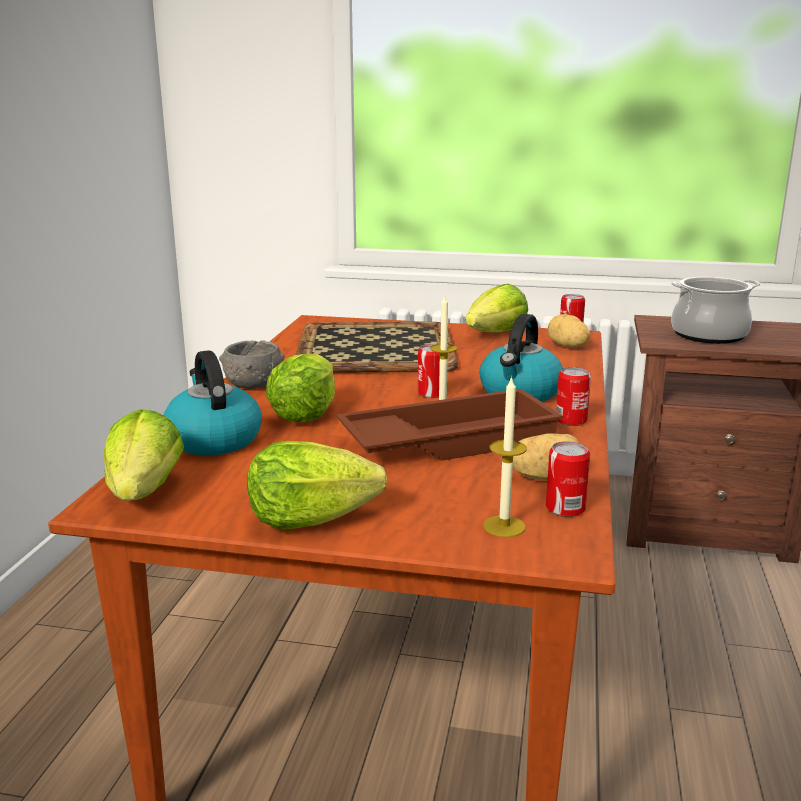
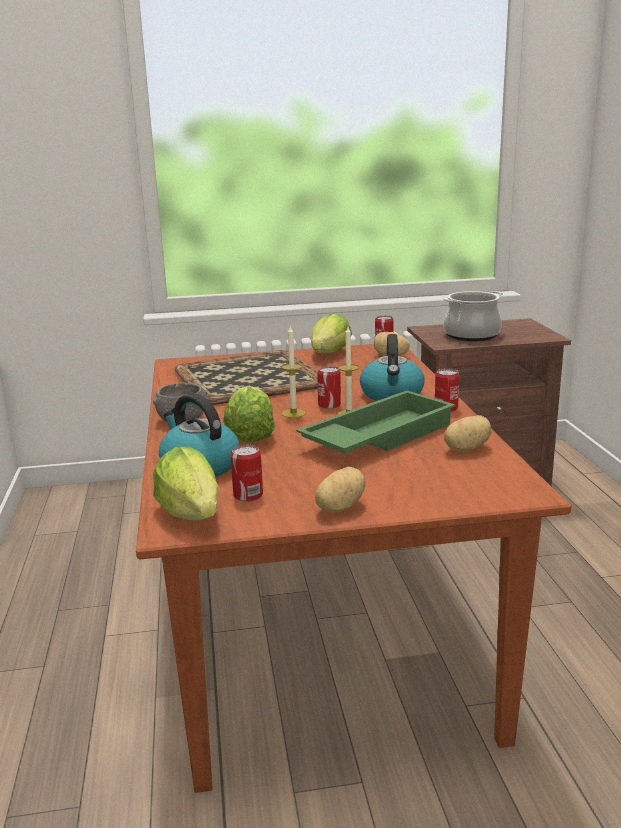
camera: 20 degrees left, 0 degrees up
lettuce [247,441,387,529] -> potato [315,467,366,513]
brown tray [336,389,563,461] -> green tray [296,391,455,453]
candle [483,376,527,537] -> candle moved to [282,325,306,418]
can [546,441,590,517] -> can moved to [230,445,263,502]

